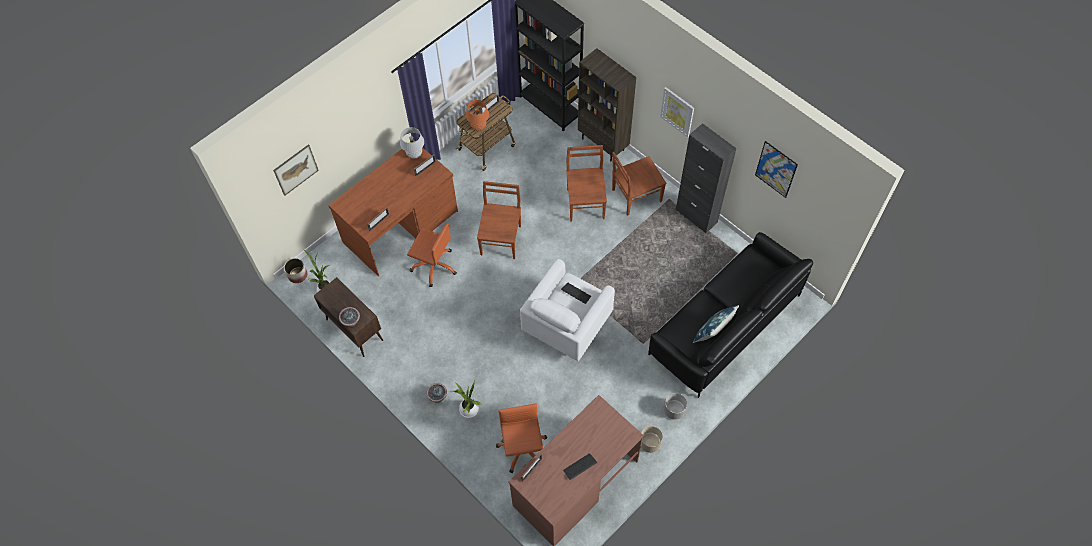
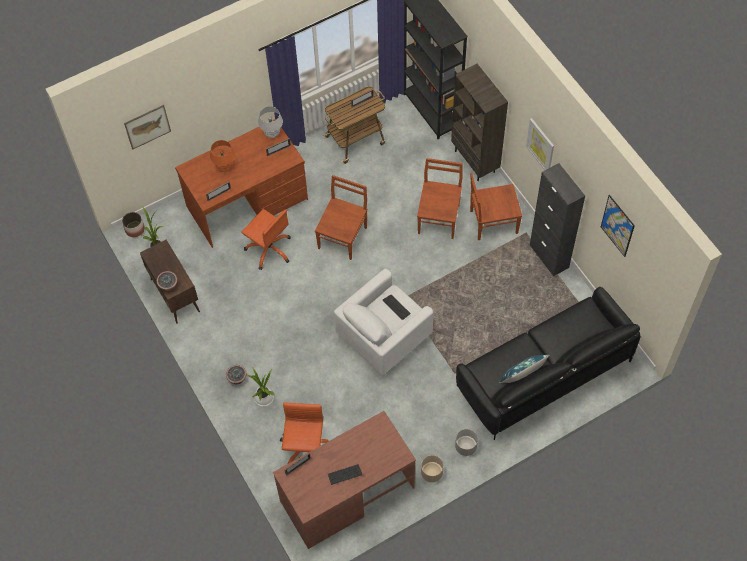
camera: 15 degrees right, 0 degrees up
orange table lamp [466,100,489,131] -> orange table lamp moved to [210,140,235,172]

